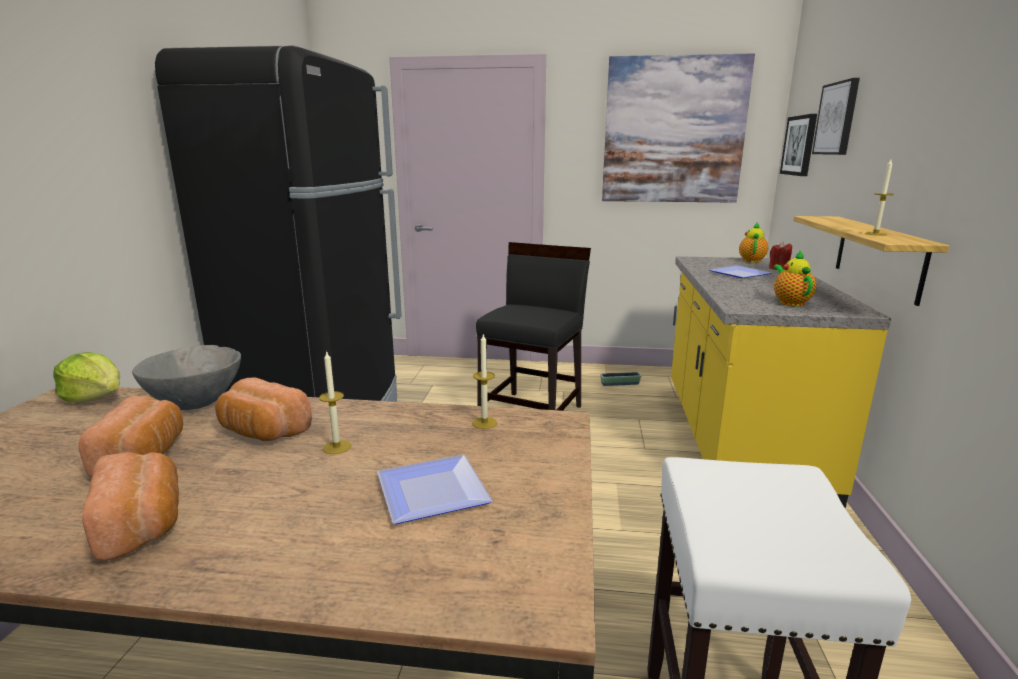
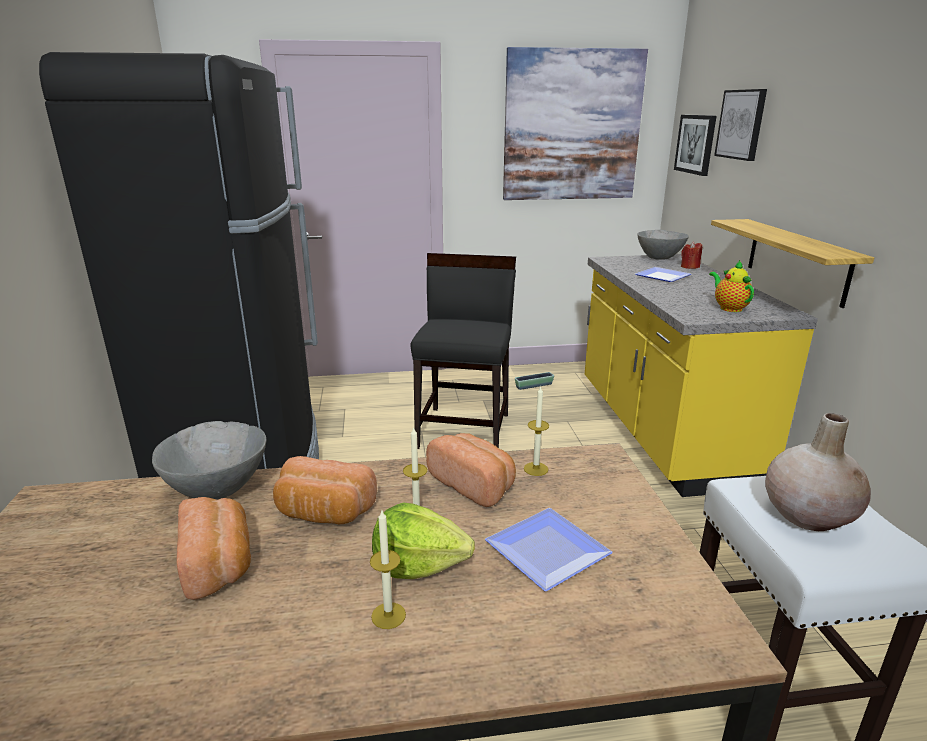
camera: 15 degrees left, 5 degrees up
lettuce [53,352,120,402] -> lettuce moved to [372,502,475,579]
bread [82,452,179,561] -> bread moved to [426,433,516,507]
teapot [739,222,768,263] -> grey bowl [638,230,689,260]
candle [864,159,894,236] -> candle moved to [370,510,406,629]
none -> beige vase [765,413,871,531]

